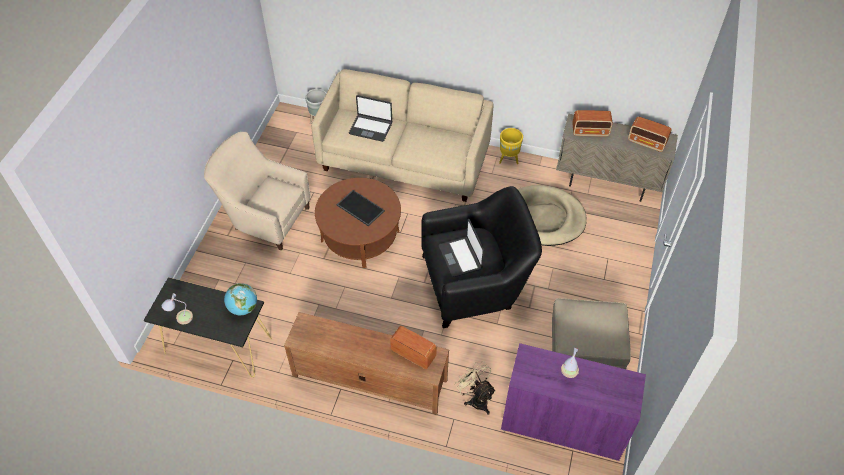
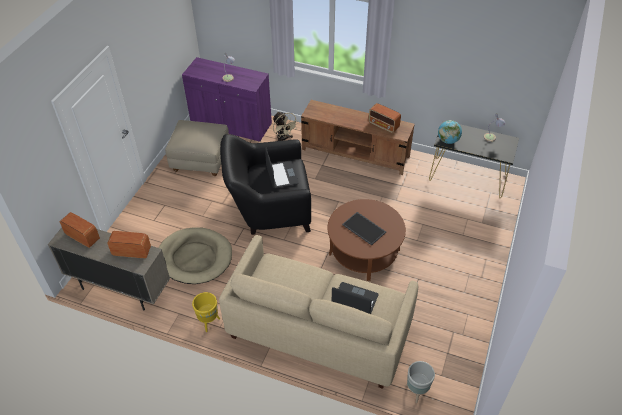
camera: 175 degrees left, 5 degrees down
beige armchair [204,132,311,251] -> none
radio [390,326,437,369] -> radio moved to [368,103,401,133]

